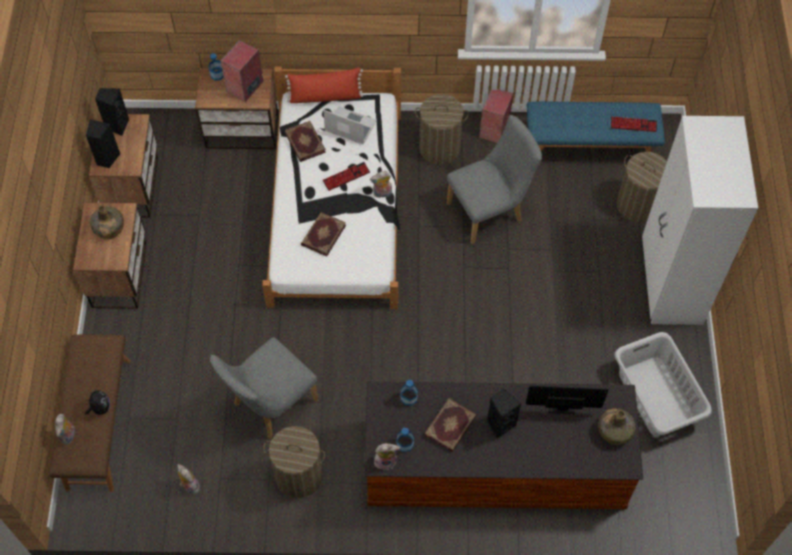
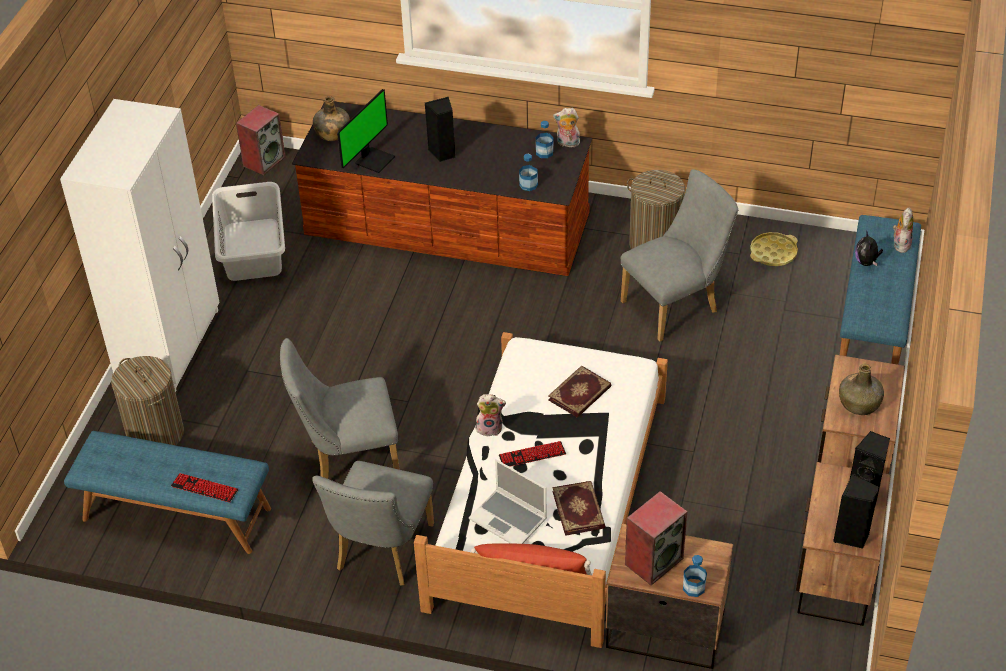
camera: 165 degrees left, 15 degrees down
brown bench [49,334,131,492] -> blue bench [840,215,921,365]
plush toy [177,464,200,494] -> yellow tray [750,232,798,266]
laundry basket [415,94,469,164] -> grey chair [312,461,434,586]
book [425,398,477,452] -> none
speaker [479,88,513,143] -> speaker moved to [236,105,286,176]
monitor [526,385,609,414] -> monitor turned 75 degrees counterclockwise [337,89,395,173]
keyboard [611,117,657,132] -> keyboard moved to [171,473,239,502]

